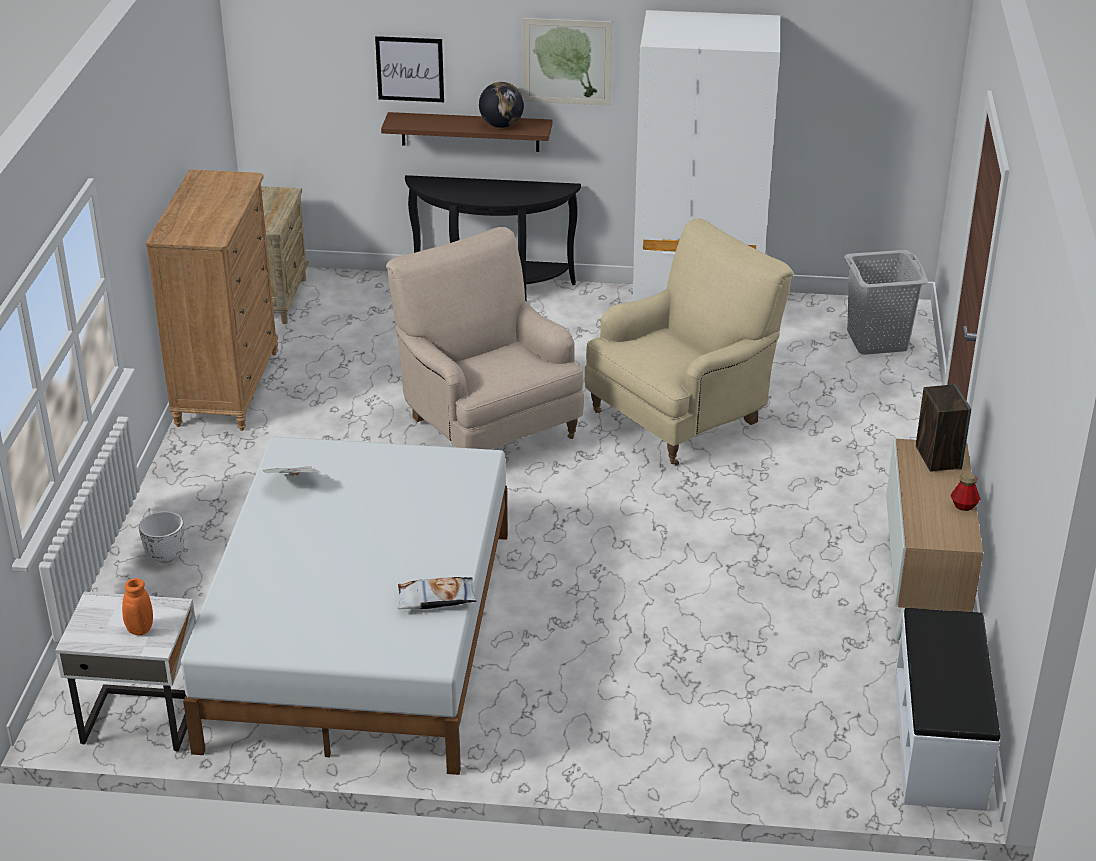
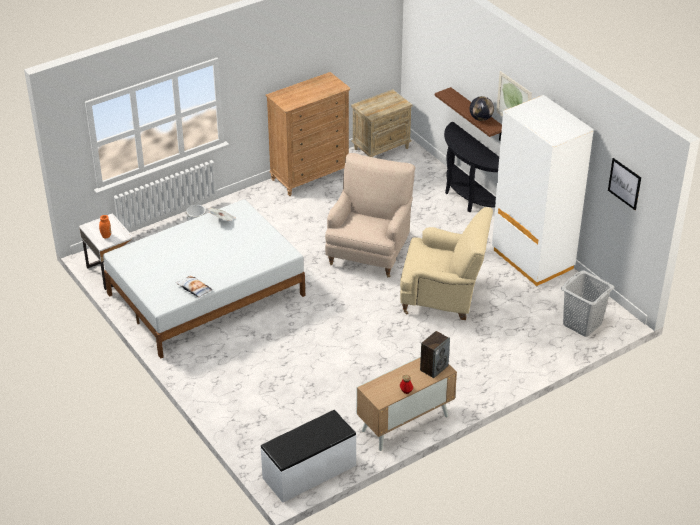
camera: 50 degrees right, 5 degrees up
picture [375,36,444,102] -> picture moved to [608,158,641,210]

